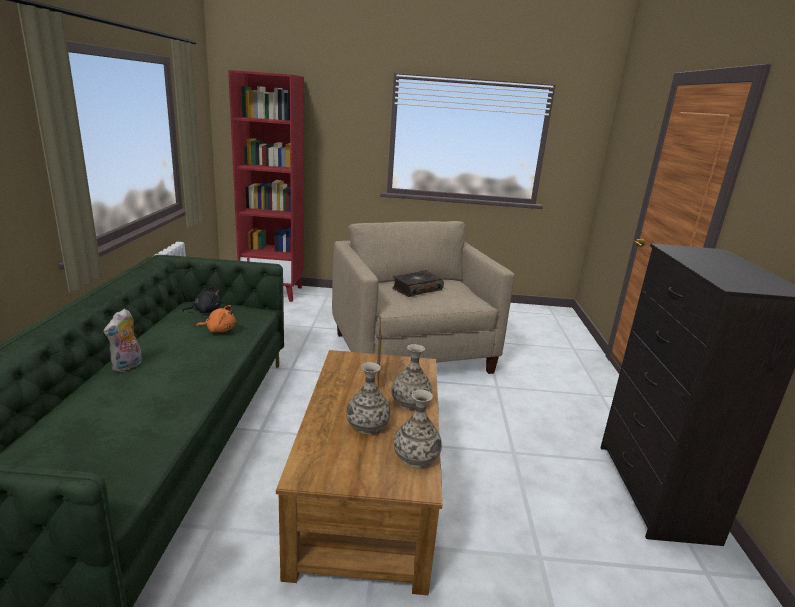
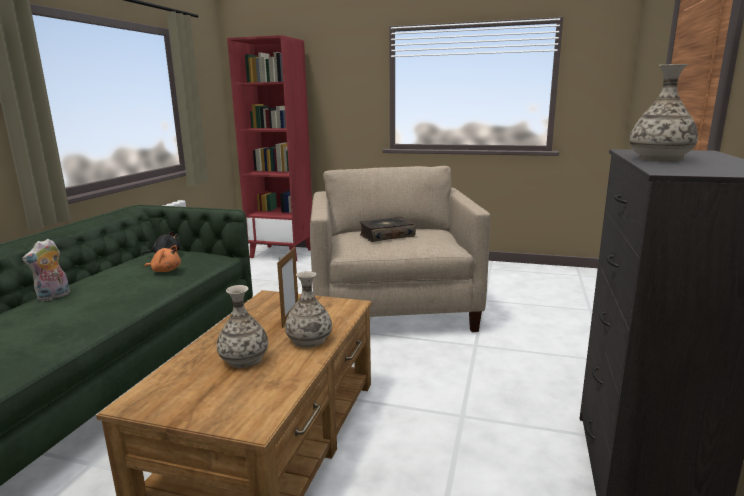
camera: 15 degrees right, 5 degrees down
vase [394,390,442,468] -> vase moved to [630,64,698,161]

